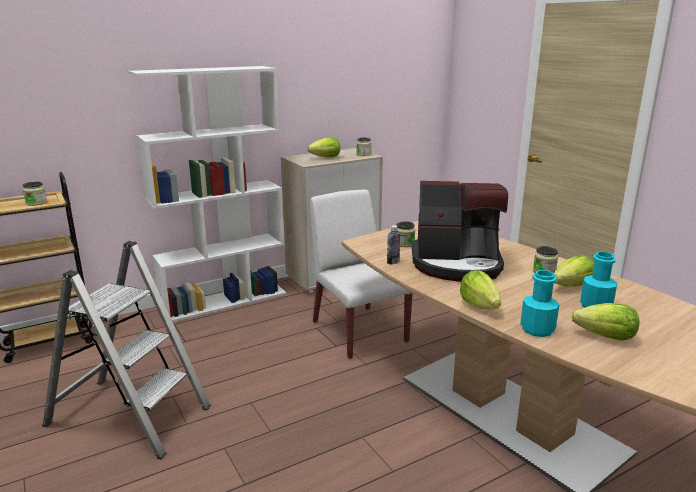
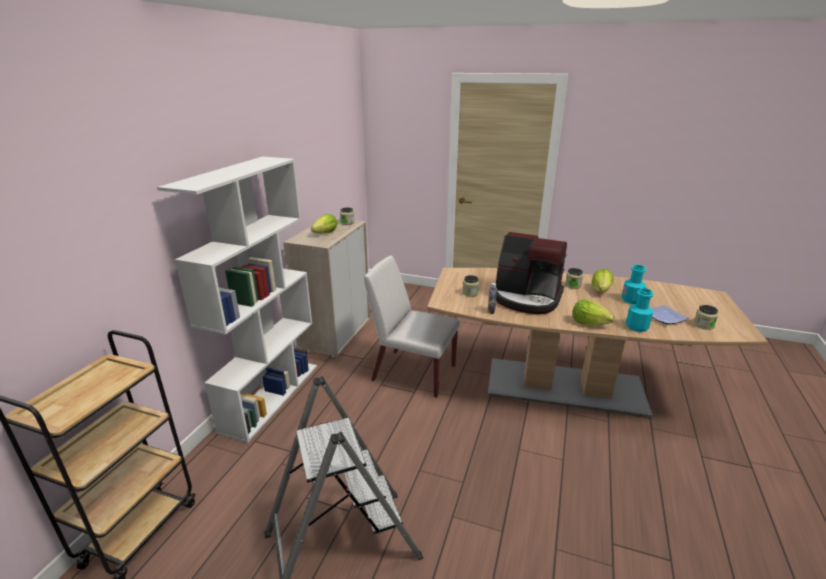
camera: 40 degrees left, 5 degrees up
jar [23,182,47,206] -> jar moved to [694,305,718,330]
coffee machine [412,181,508,282] -> coffee machine turned 60 degrees clockwise [496,232,567,314]
lettuce [572,303,640,341] -> plate [651,305,688,324]

